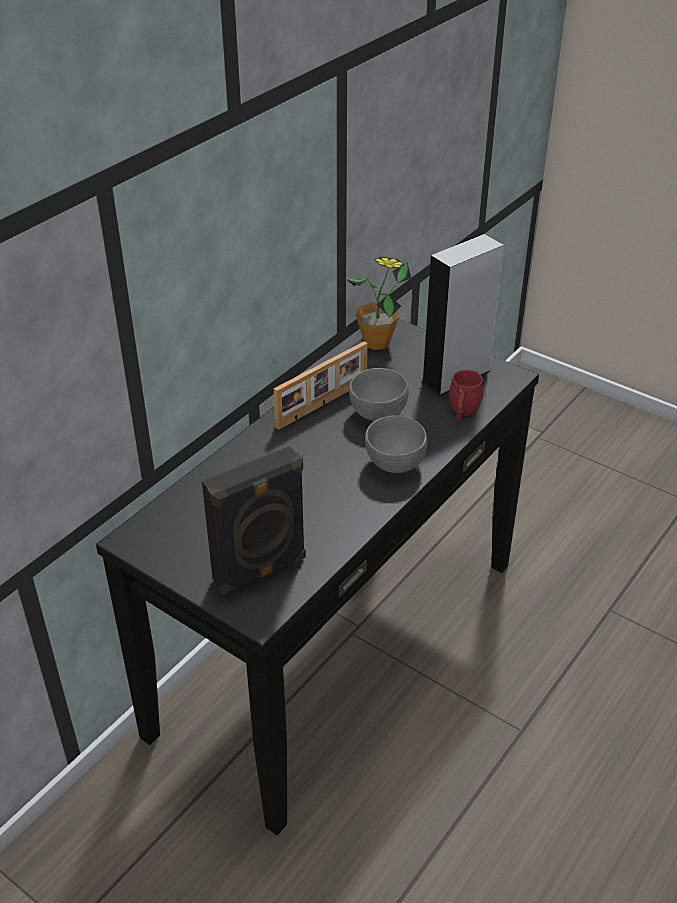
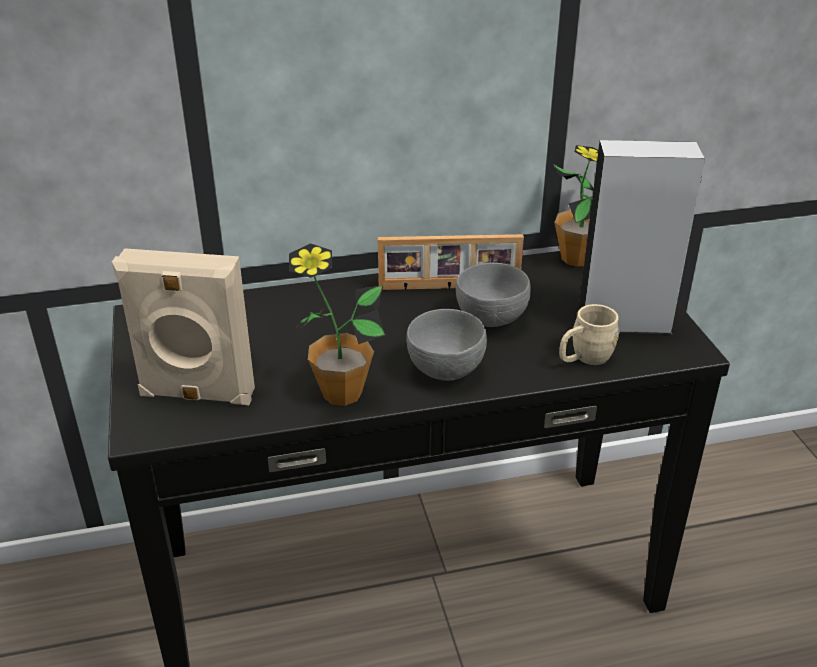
camera: 40 degrees right, 5 degrees down
black speaker [202,446,306,594] -> beige speaker [112,248,255,405]
red mug [449,370,484,420] -> beige mug [559,304,619,365]
none -> potted plant [289,243,385,406]

